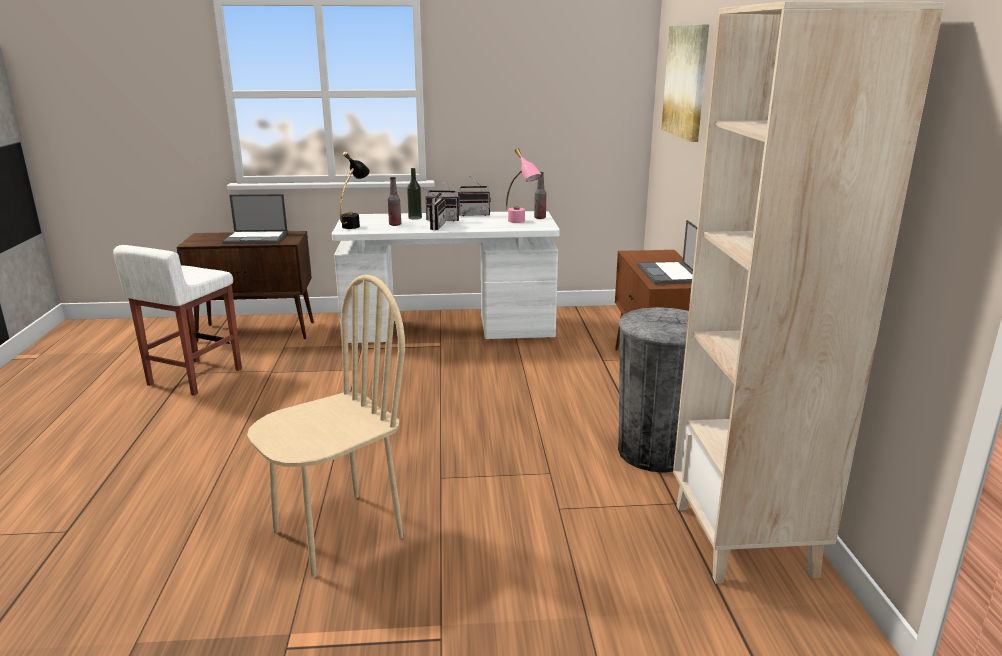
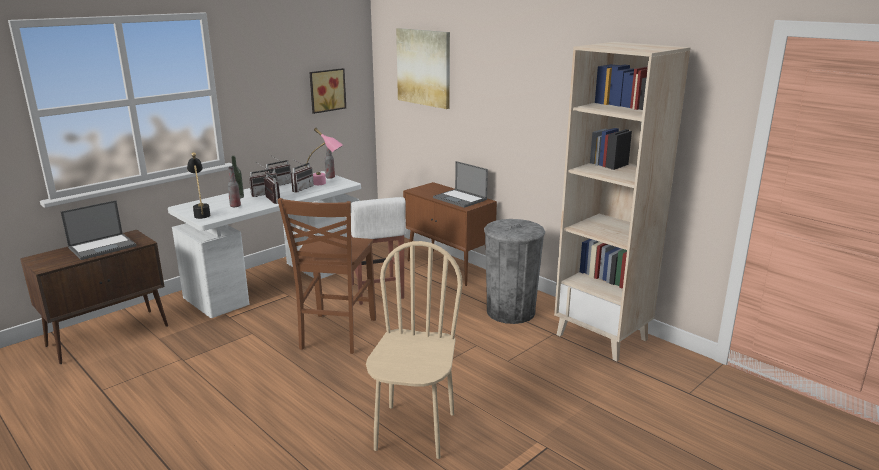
camera: 40 degrees left, 0 degrees up
white stool [113,245,242,396] -> white stool moved to [345,197,406,305]
none -> brown chair [278,198,376,354]
none -> radio [291,159,314,193]
none -> picture [309,68,346,114]

